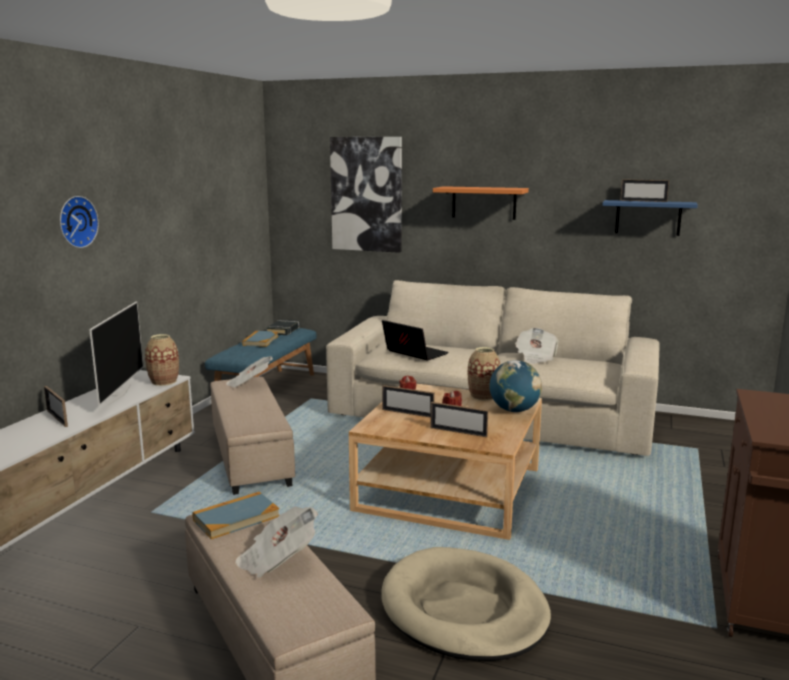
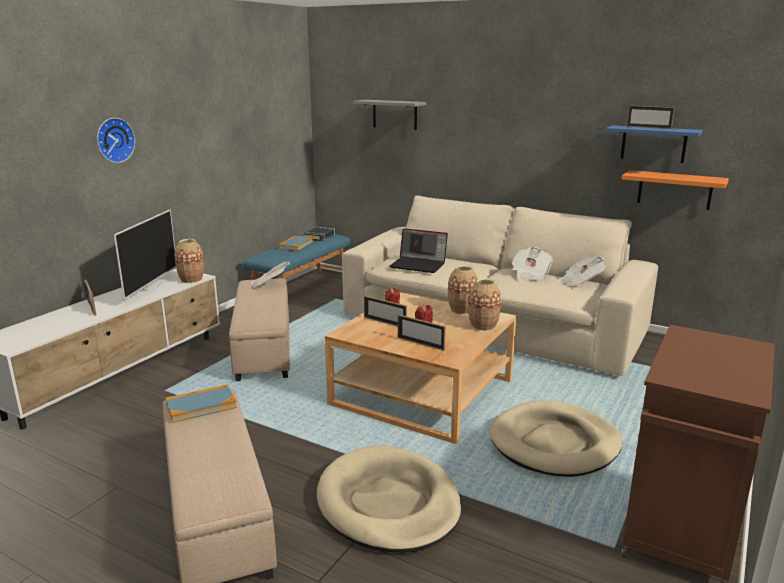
camera: 10 degrees right, 5 degrees up
newspaper [235,506,318,578] -> newspaper moved to [558,256,606,286]
picture [330,137,402,253] -> grey shelf [353,100,426,130]
laptop [382,320,449,360] -> laptop turned 150 degrees clockwise [389,228,448,273]
orange shelf [433,186,529,220] -> orange shelf moved to [622,170,729,210]
globe [489,360,542,412] -> vase [468,278,501,331]
none -> beige dog bed [490,400,623,477]

